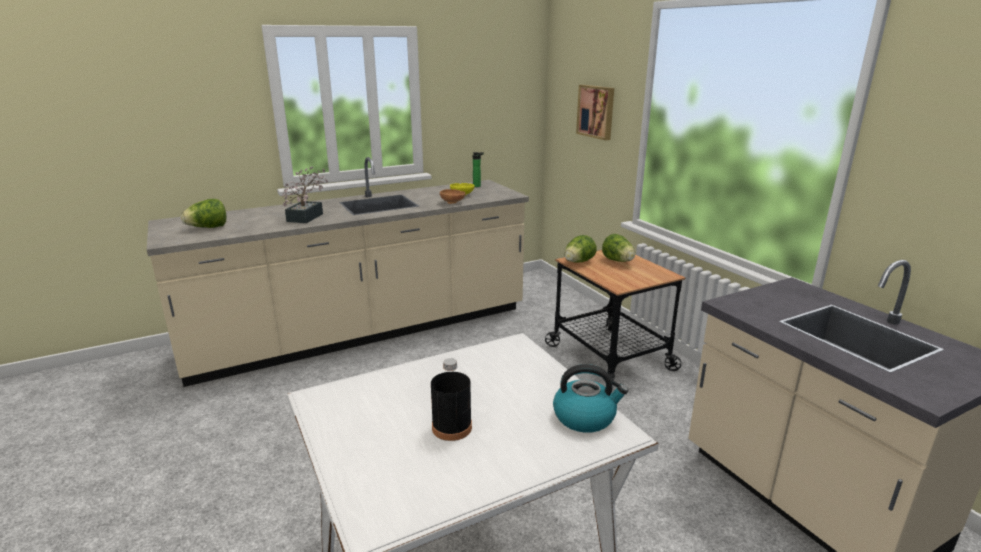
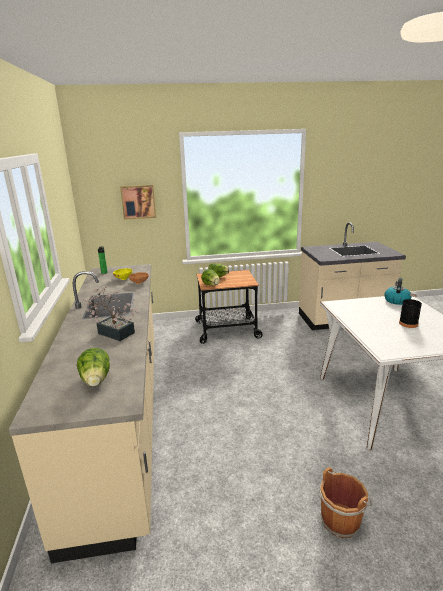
camera: 70 degrees left, 0 degrees up
none -> brown bucket [319,467,372,538]

